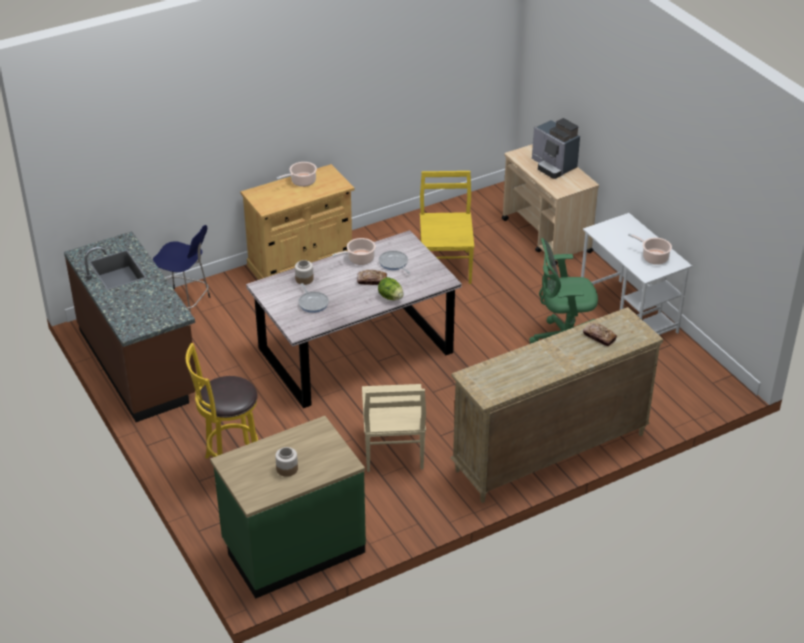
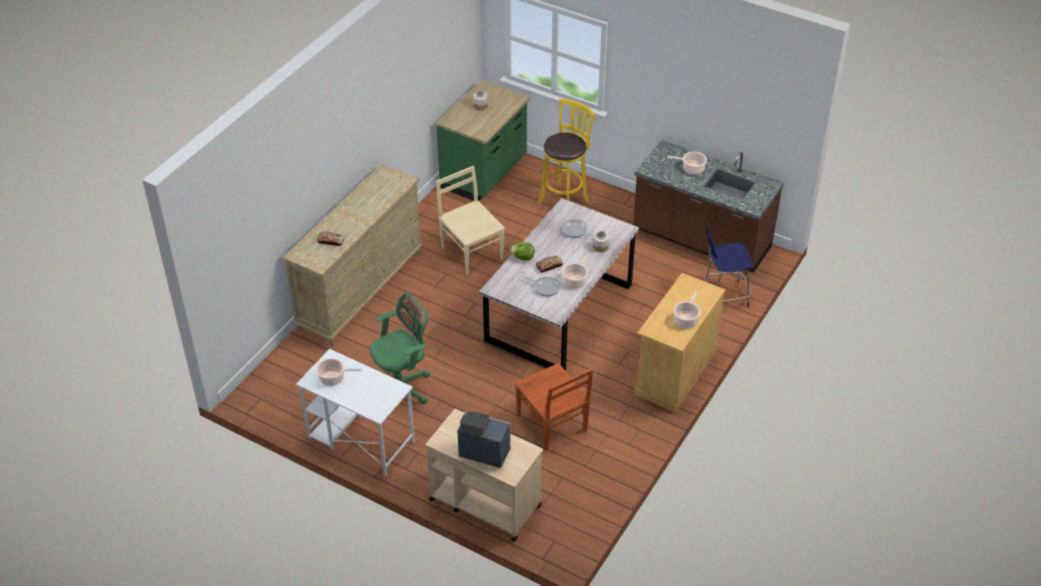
camera: 150 degrees right, 5 degrees up
yellow chair [420,171,474,284] -> brown chair [515,363,593,451]
none -> cooking pot [668,152,707,175]

